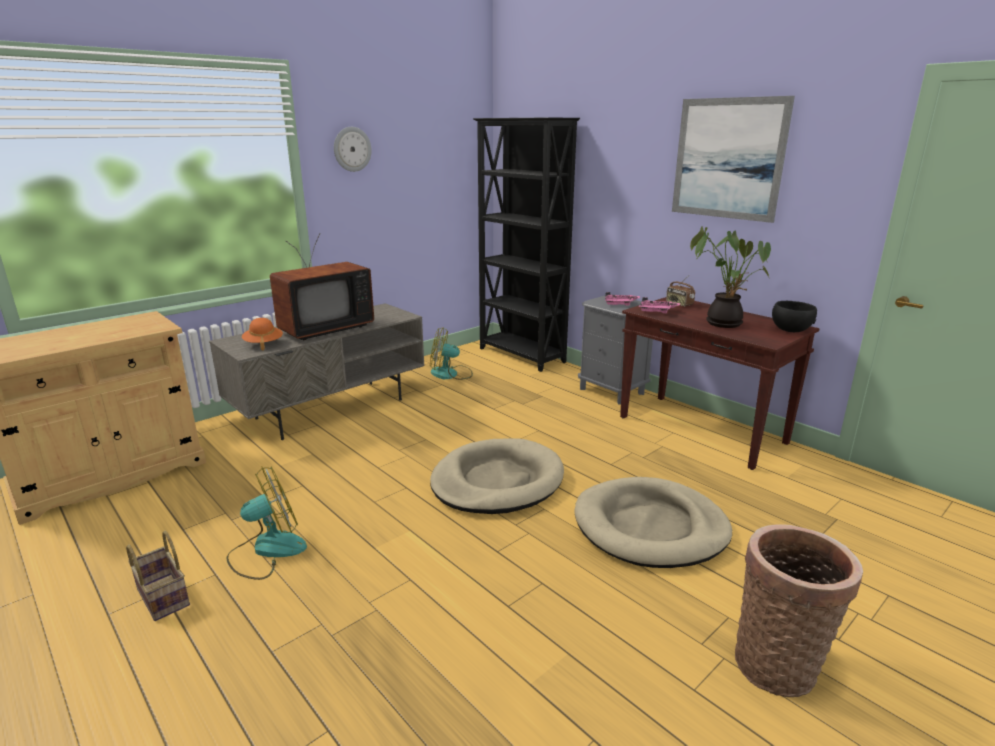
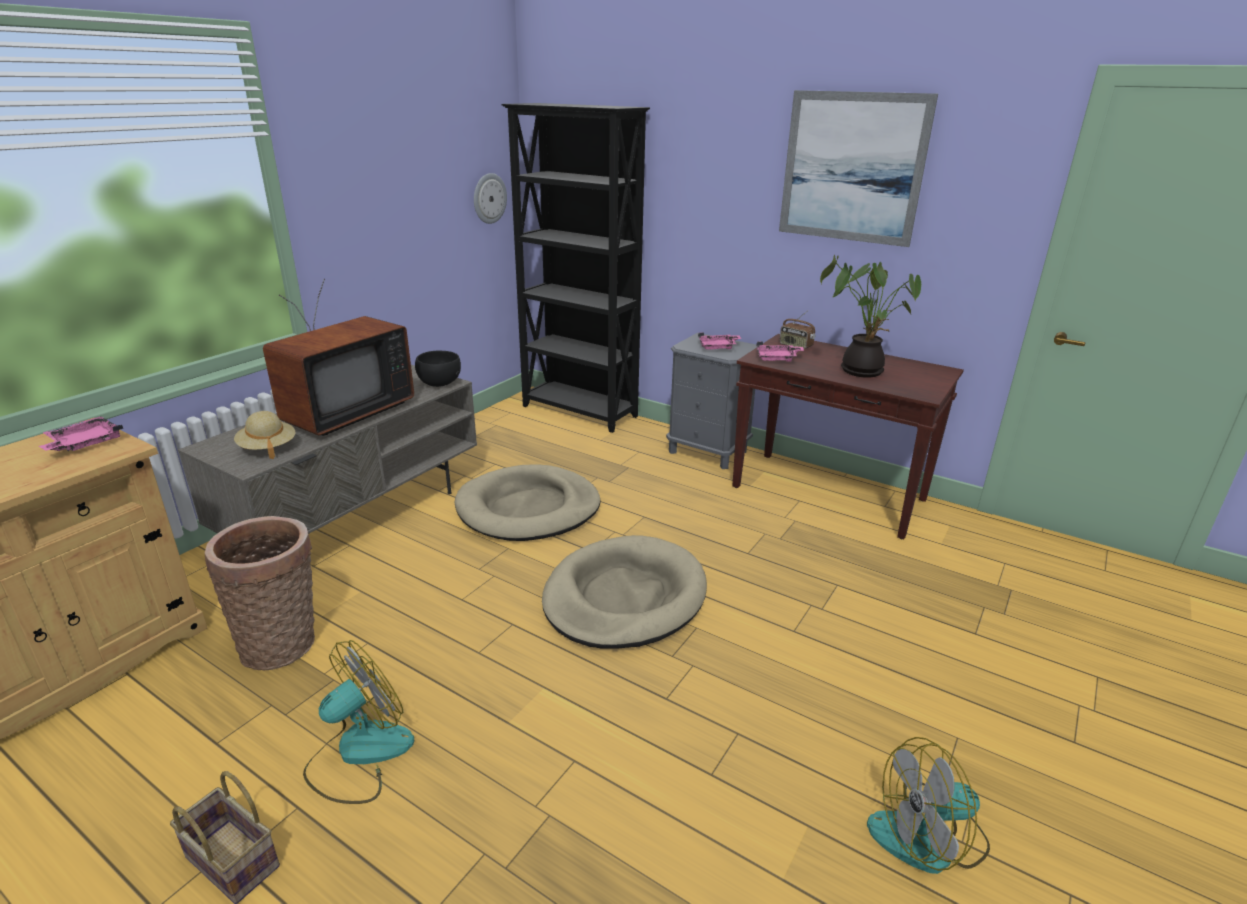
camera: 15 degrees left, 5 degrees up
orange hat [242,318,283,351] -> beige hat [234,411,295,459]
wall clock [334,127,372,172] -> wall clock moved to [474,173,507,224]
fan [430,327,473,380] -> fan moved to [867,737,990,874]
beige dog bed [574,477,732,568] -> beige dog bed moved to [454,464,601,541]
basket [735,524,863,697] -> basket moved to [205,516,315,671]
black bowl [772,301,817,332] -> black bowl moved to [415,350,461,387]
none -> pink tray [39,417,123,451]

